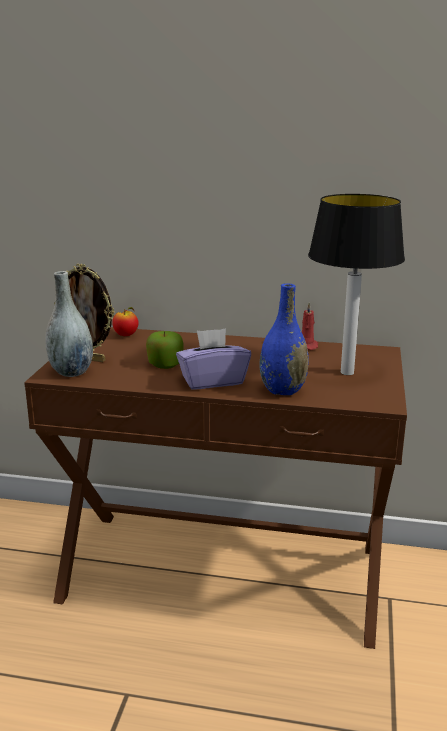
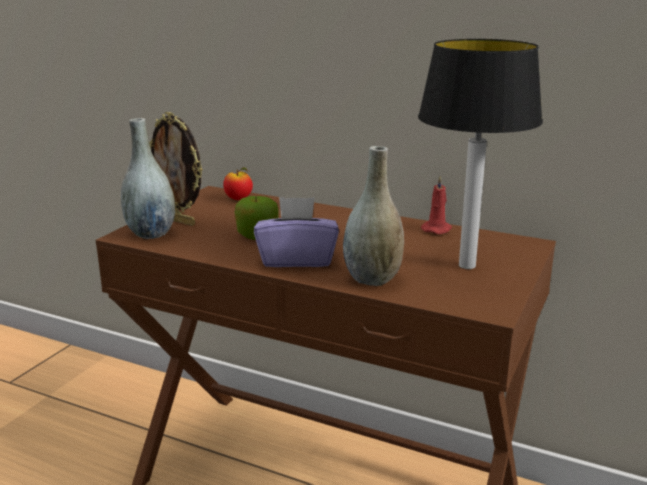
camera: 15 degrees right, 0 degrees up
blue vase [259,284,309,395] -> grey vase [343,146,404,286]

